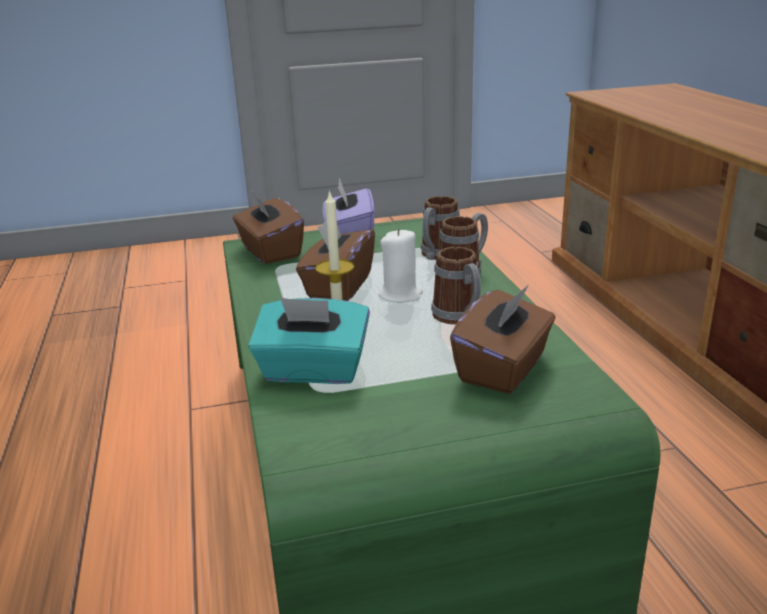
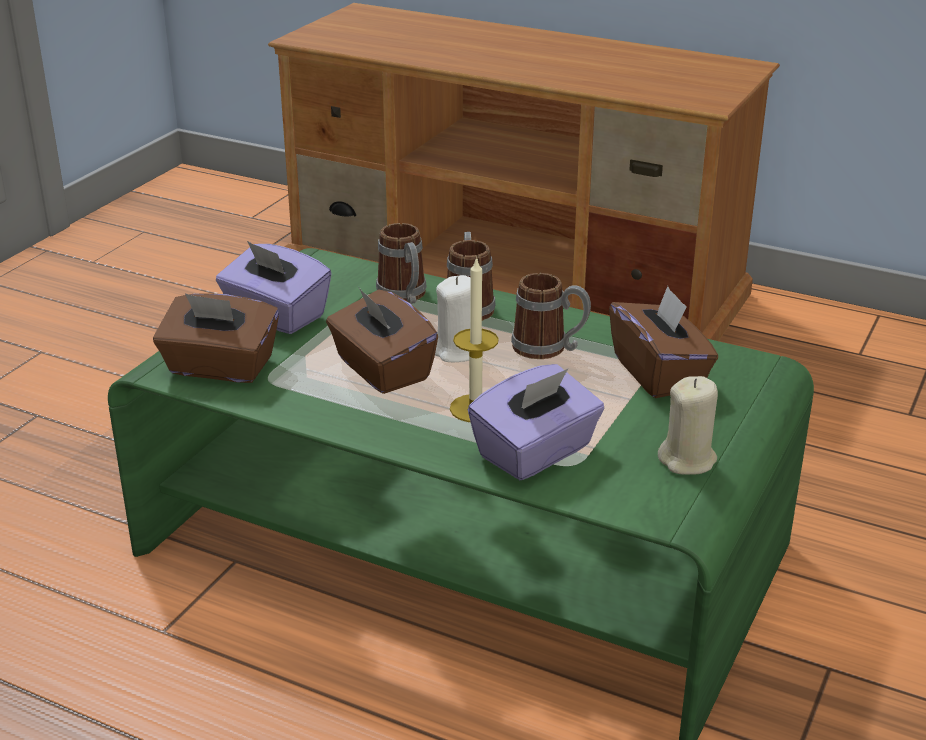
camera: 50 degrees left, 5 degrees up
turquoise tissue box [248,297,370,384] -> purple tissue box [468,364,605,480]
none -> beige candle [658,376,718,475]

